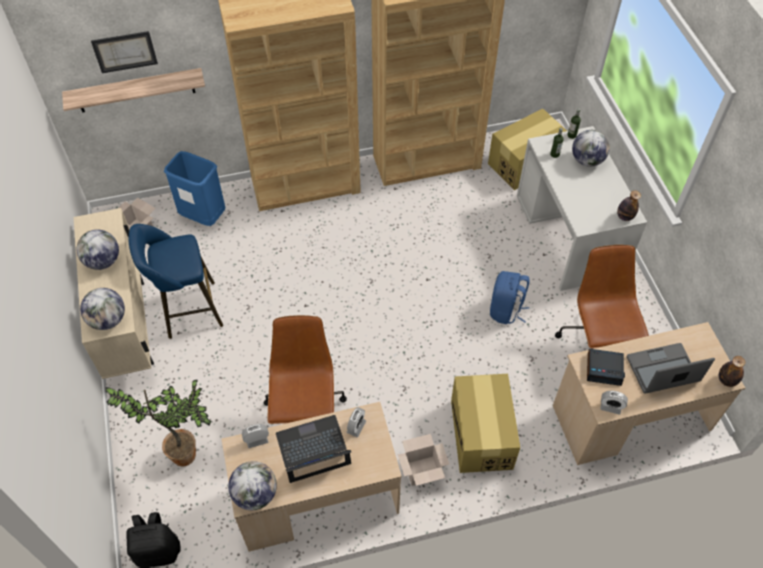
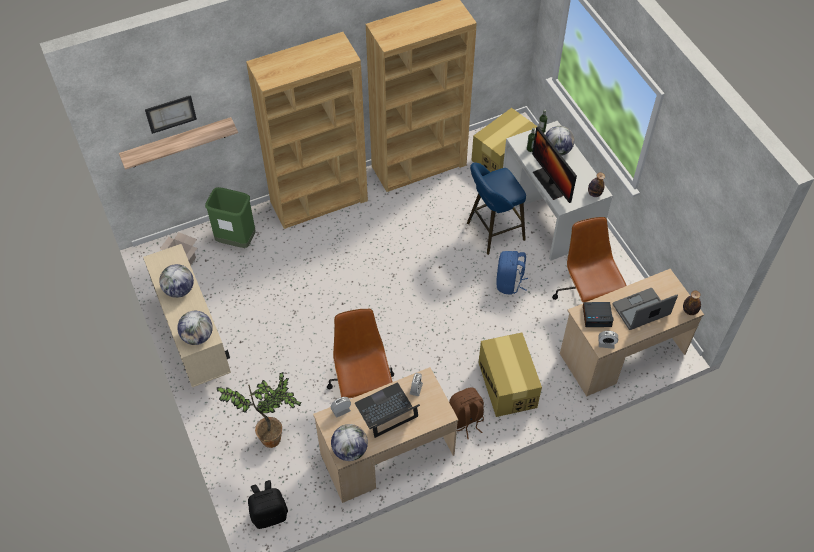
camera: 10 degrees left, 0 degrees up
blue stool [129,224,223,339] -> blue stool moved to [467,163,526,255]
blue trash can [164,151,225,226] -> green trash can [205,187,256,248]
cardboard box [398,434,449,486] -> brown backpack [449,388,484,439]
none -> monitor [532,126,577,203]

